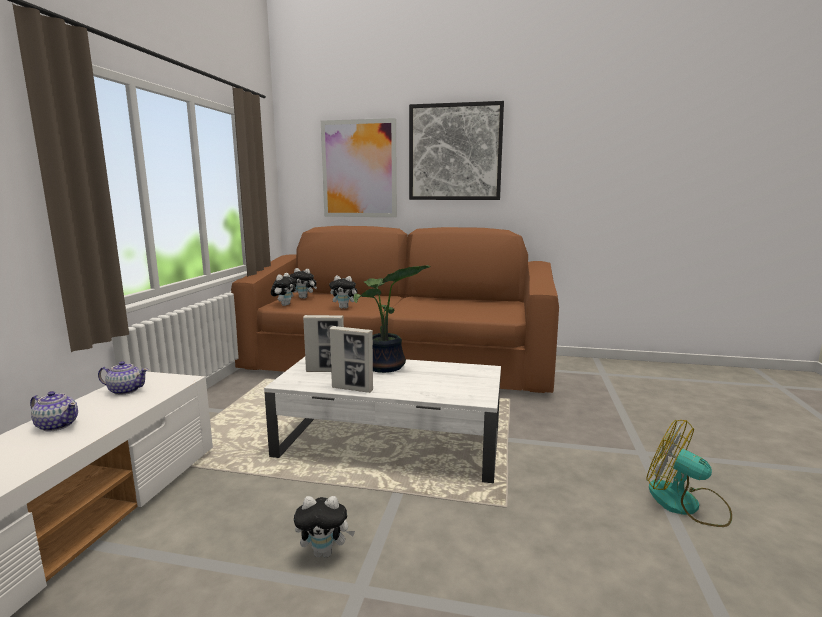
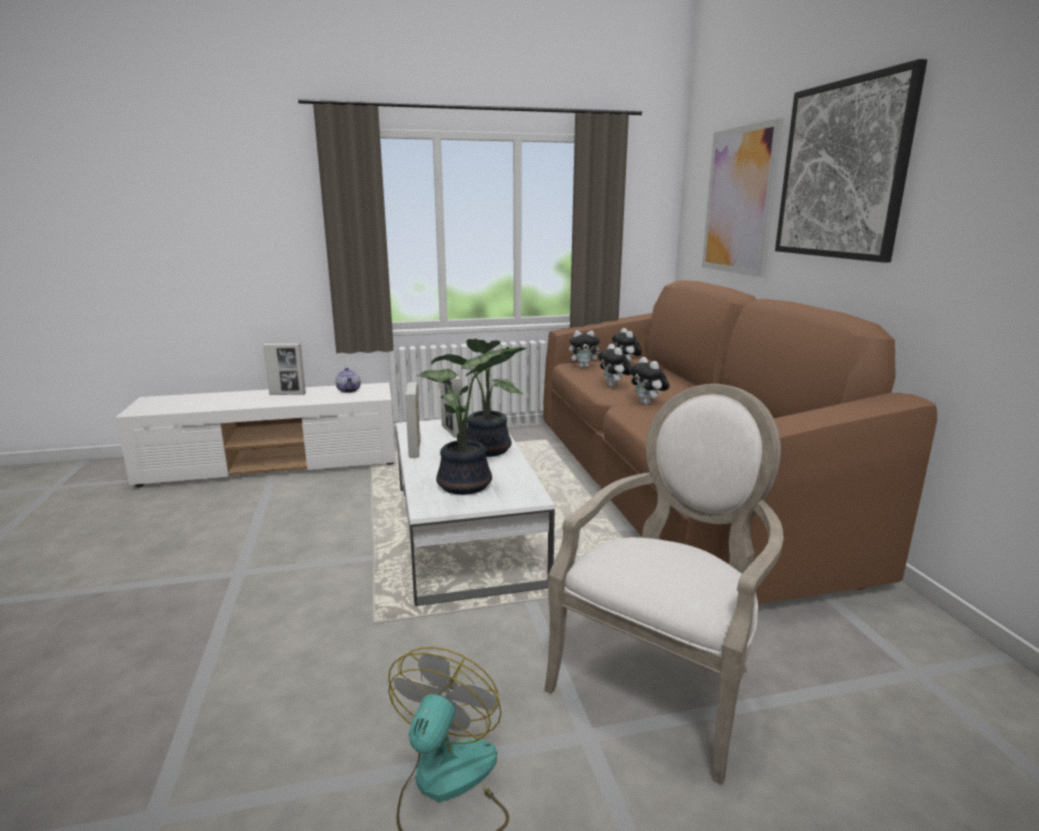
camera: 65 degrees right, 5 degrees up
teapot [30,391,78,432] -> picture frame [263,343,306,395]
plush toy [294,496,355,558] -> plush toy moved to [629,357,669,405]
none -> potted plant [417,347,527,495]
none -> armchair [544,384,784,785]

